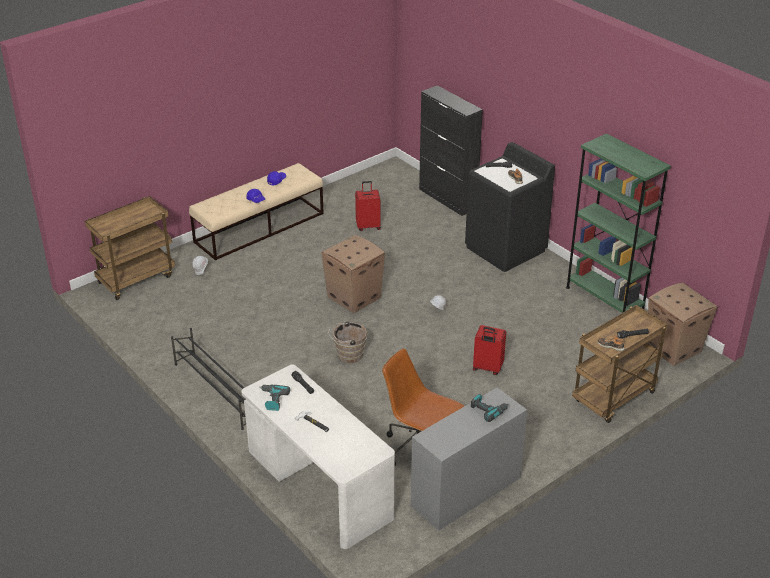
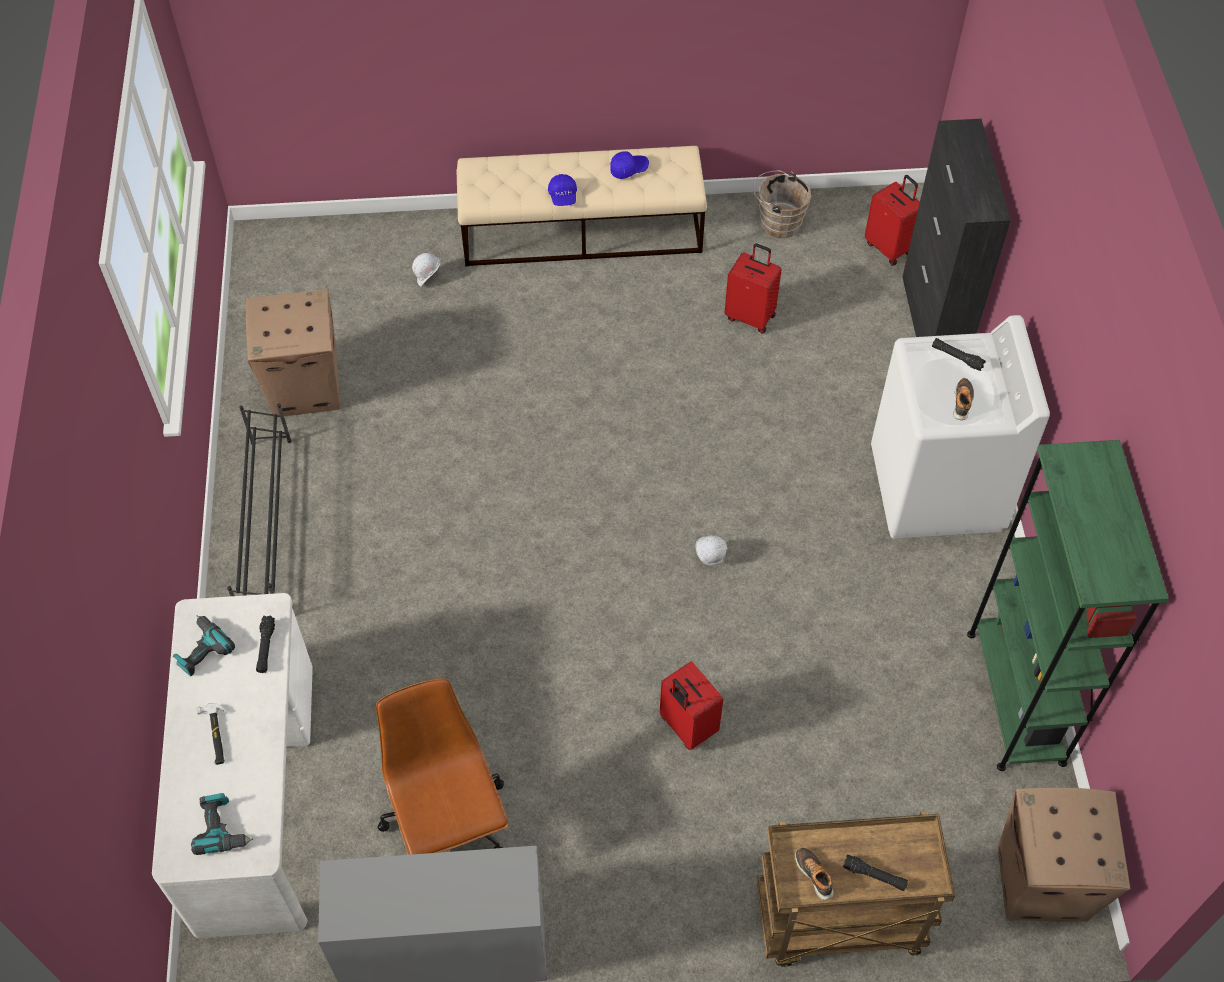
camera: 35 degrees right, 20 degrees up
brown cart [85,196,175,300] -> none
cardboard box [321,235,385,313] -> cardboard box moved to [246,289,341,416]
brown bucket [328,321,367,363] -> brown bucket moved to [753,170,811,238]
black washing machine [465,142,555,272] -> white washing machine [871,315,1050,539]
power drill [471,394,508,422] -> power drill moved to [191,793,253,855]
none -> red suitcase [865,175,920,266]

